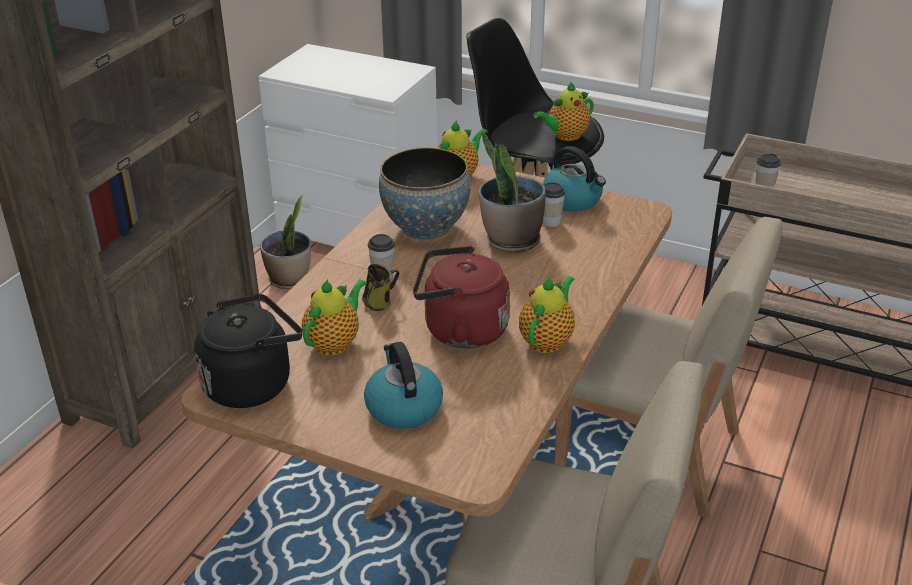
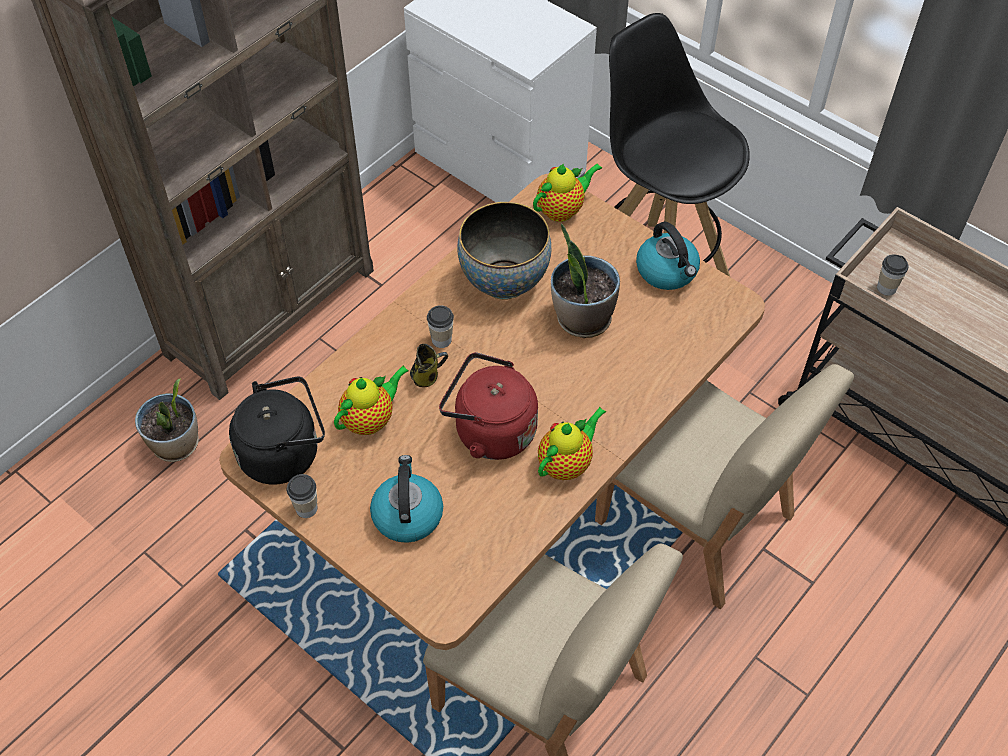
camera: 15 degrees right, 20 degrees up
potted plant [260,195,311,289] -> potted plant moved to [135,378,199,462]
teapot [533,82,594,141] -> none
cup [542,182,565,227] -> cup moved to [287,474,317,518]

